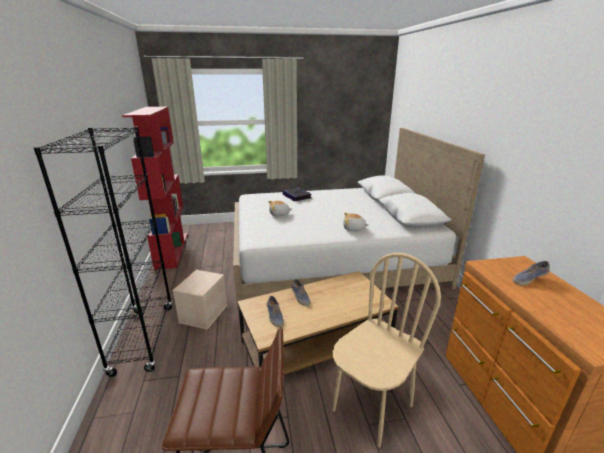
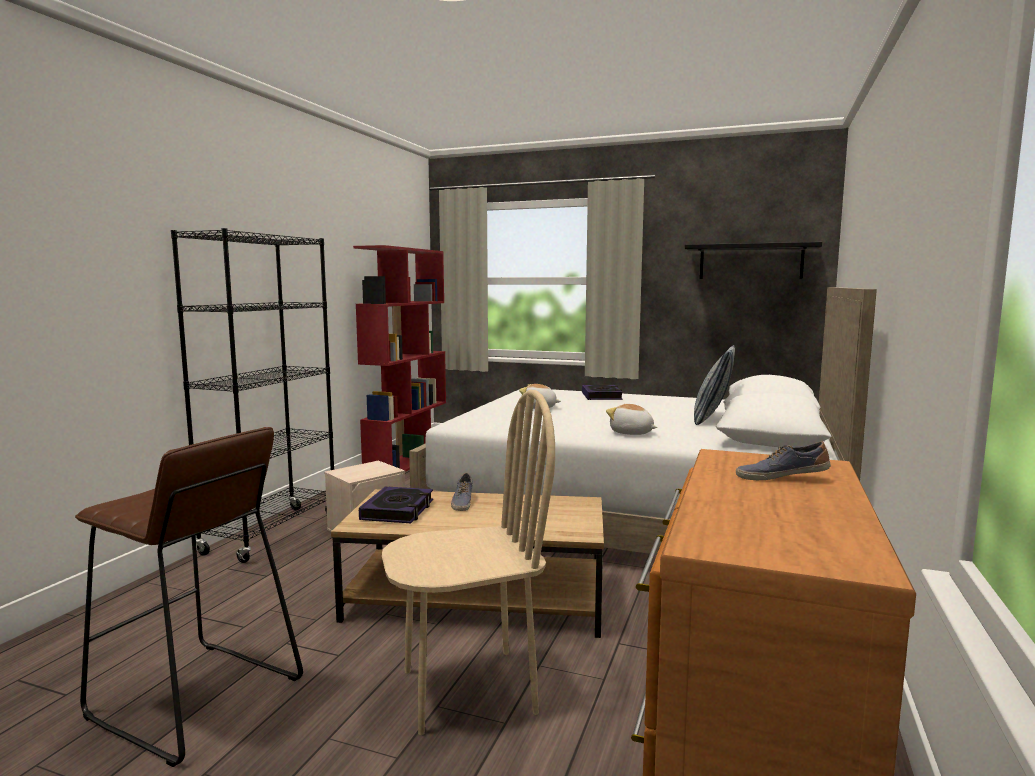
camera: 30 degrees right, 15 degrees down
shoe [267,296,284,327] -> book [359,486,433,523]
none -> black shelf [685,242,822,279]
none -> pillow [694,345,735,425]

